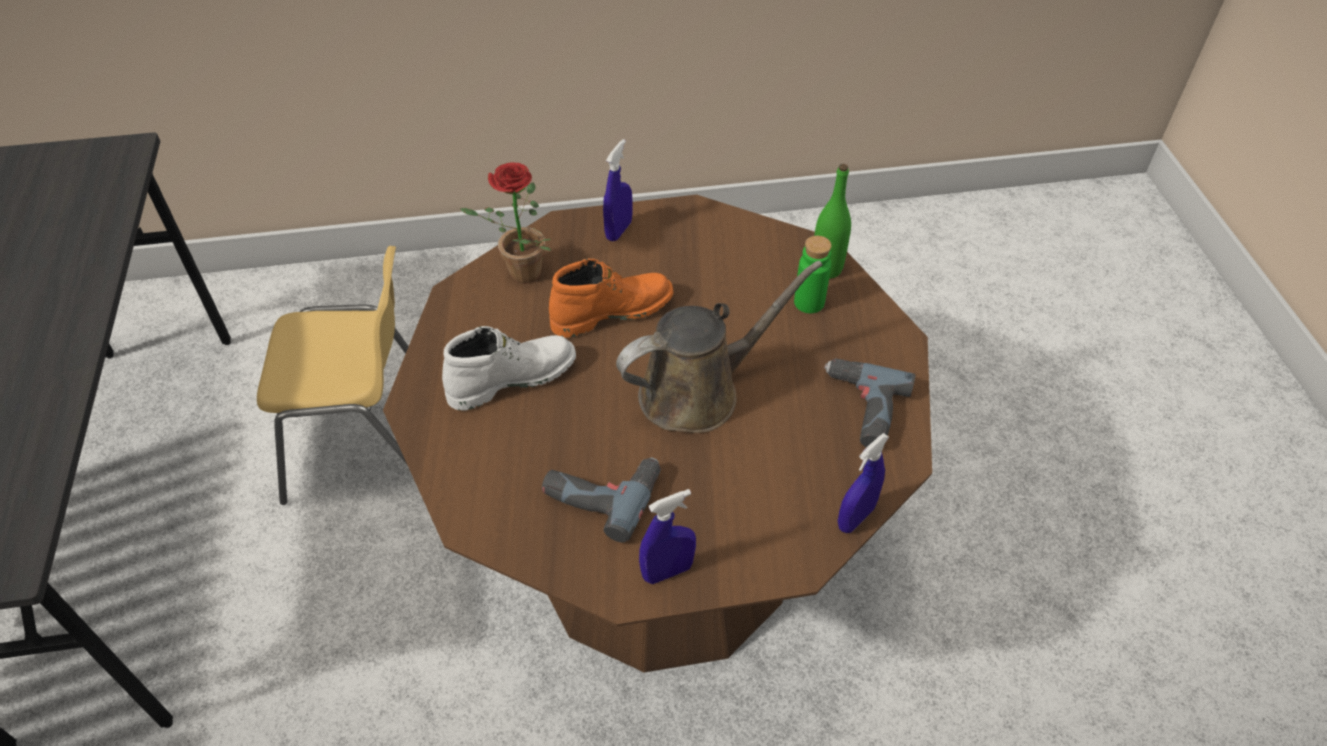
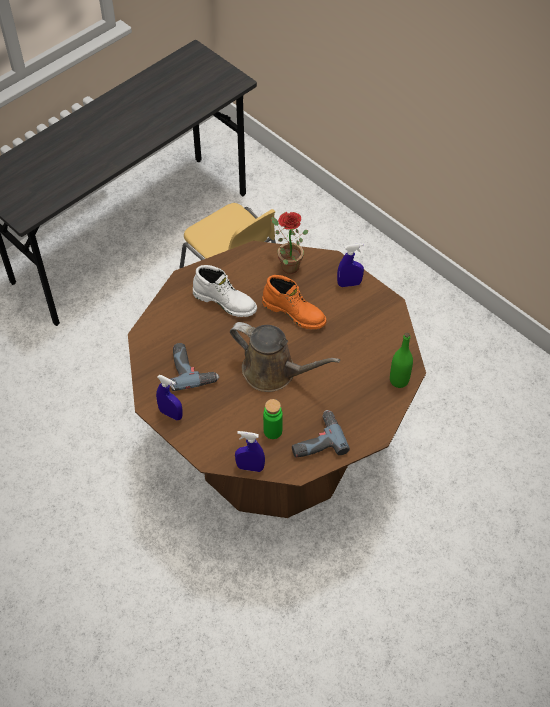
camera: 55 degrees right, 5 degrees up
green bottle [794,236,831,313] -> green bottle moved to [263,399,283,439]

